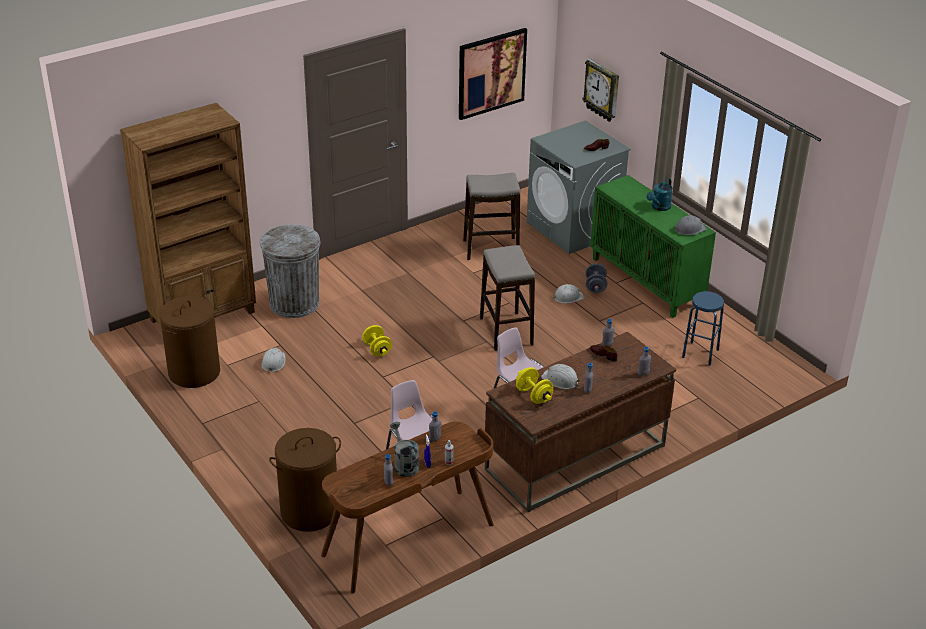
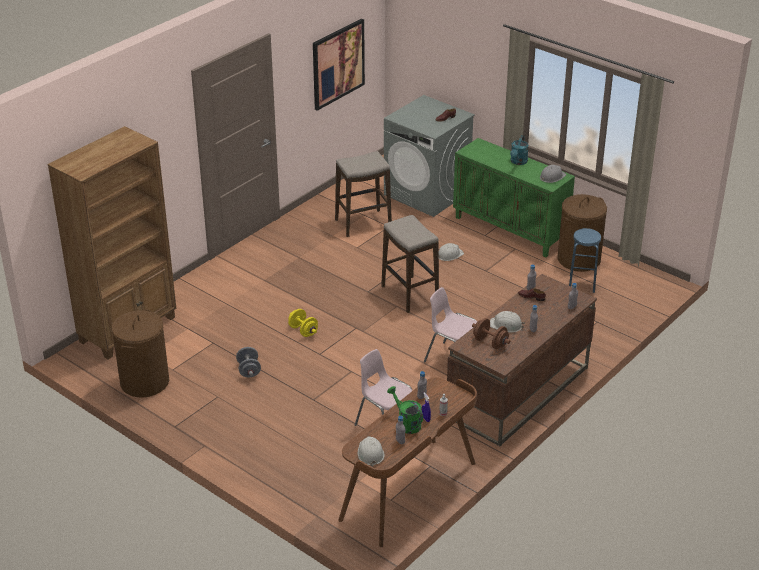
camera: 15 degrees left, 0 degrees up
grey trash can [260,224,321,318] -> none
white hard hat [261,348,286,373] -> white hard hat moved to [358,436,385,467]
brown laundry basket [269,428,341,532] -> brown laundry basket moved to [557,194,607,272]
grey watering can [390,422,419,477] -> green watering can [387,386,423,434]
yellow dumbbell [516,367,553,404] -> brown dumbbell [472,318,510,349]
wall clock [582,59,619,122] -> none
grey dumbbell [586,264,607,293] -> grey dumbbell moved to [236,347,261,377]

